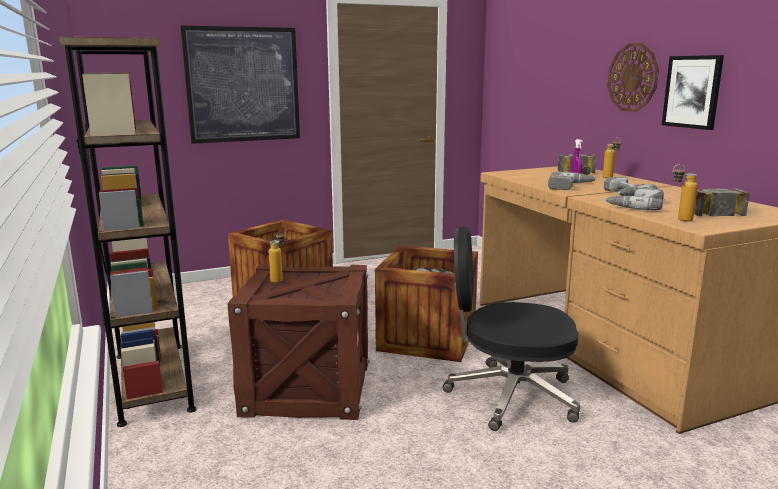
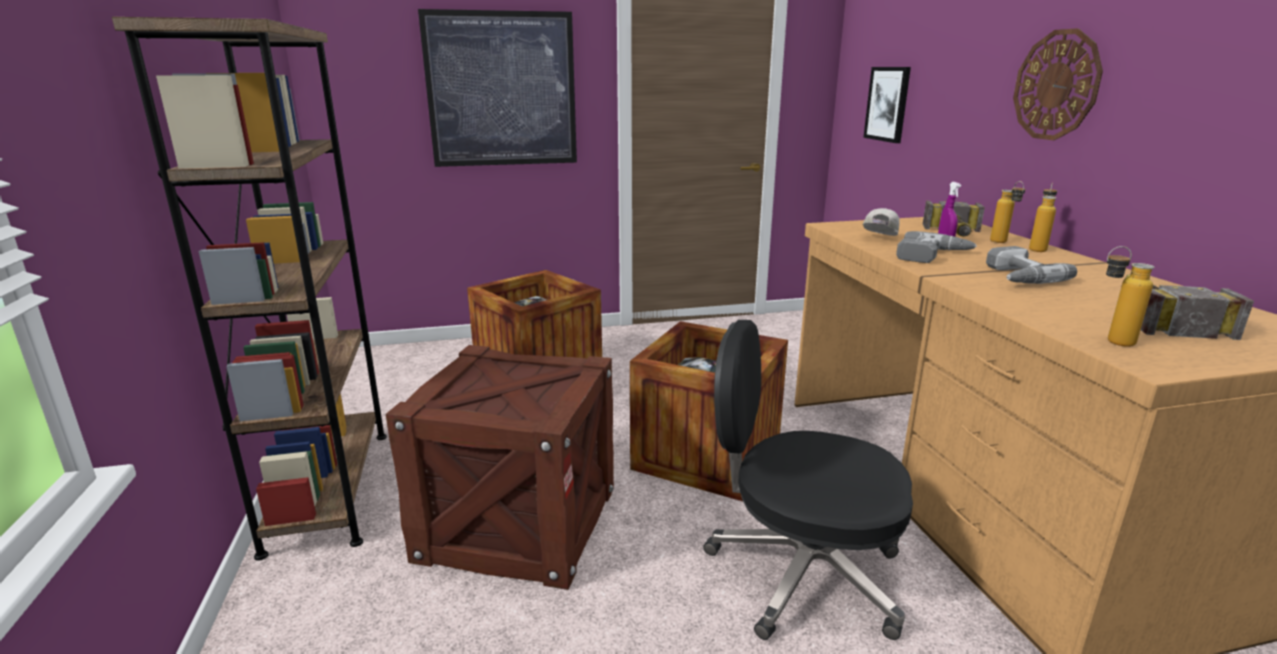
camera: 10 degrees right, 5 degrees up
bottle [269,230,285,283] -> bottle moved to [1029,183,1057,252]
power drill [605,188,664,210] -> none
picture [662,55,724,130] -> picture moved to [863,67,911,143]
none -> white cap [862,208,900,236]

